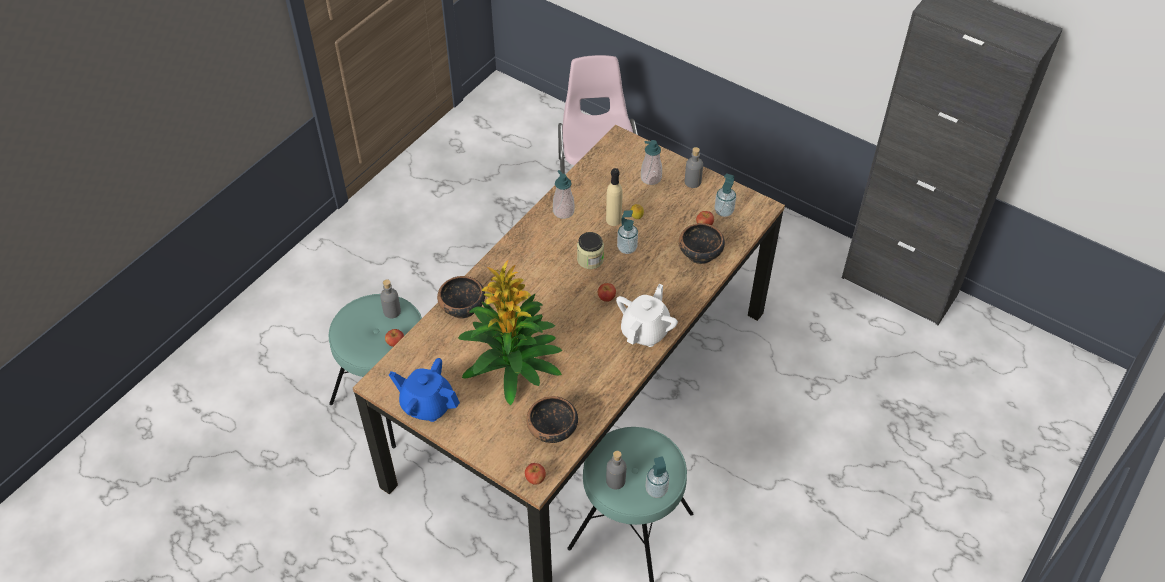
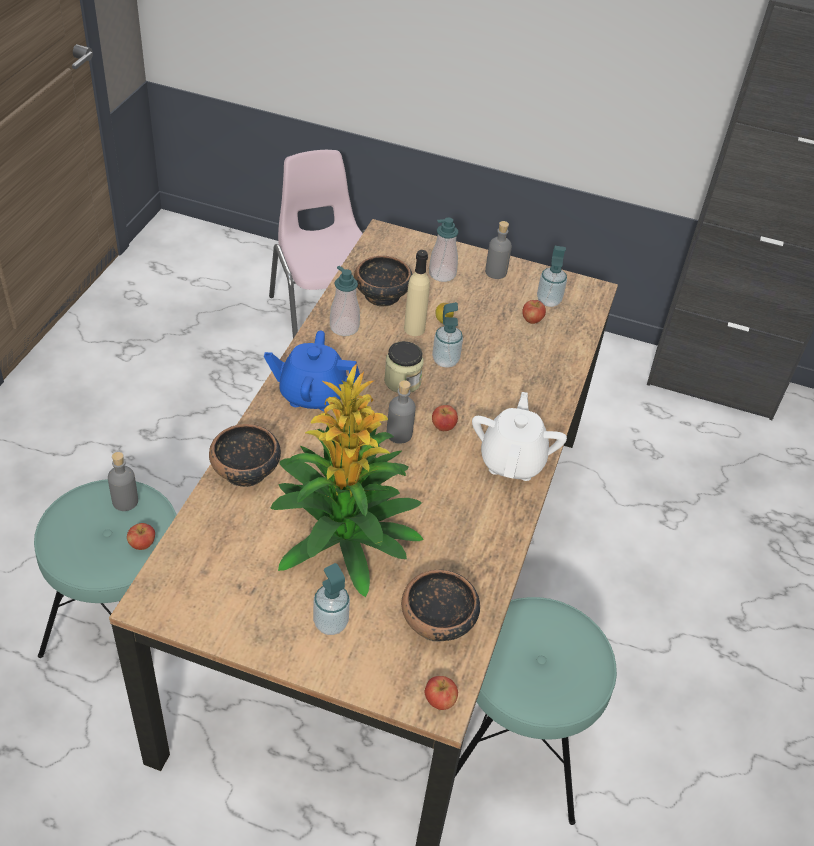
camera: 20 degrees left, 5 degrees down
blue teapot [389,358,460,422] -> blue teapot moved to [264,331,360,411]
grey bottle [606,451,626,490] -> grey bottle moved to [387,380,416,444]
soap dispenser [646,456,669,498] -> soap dispenser moved to [313,563,350,635]
bowl [679,223,725,264] -> bowl moved to [354,256,412,306]

